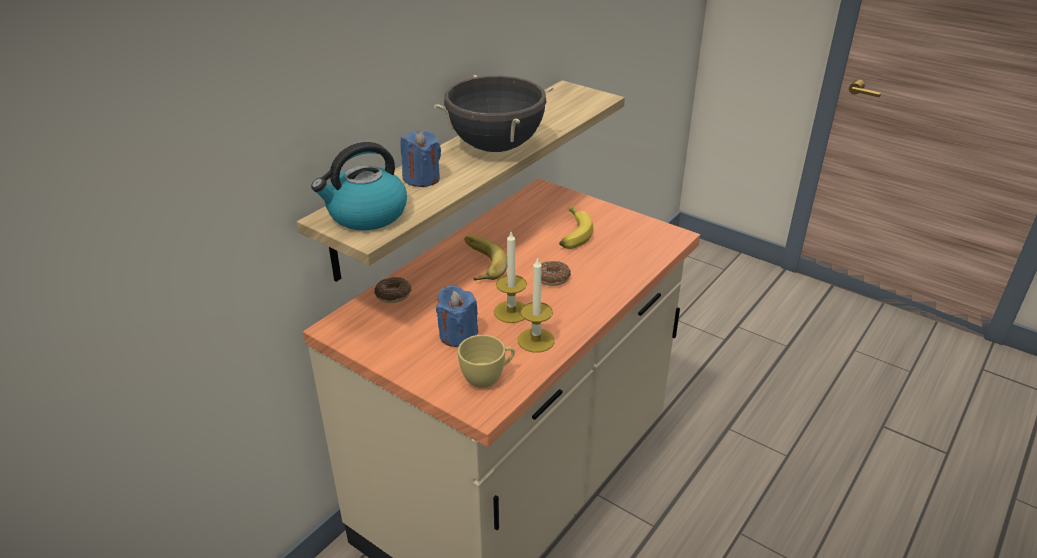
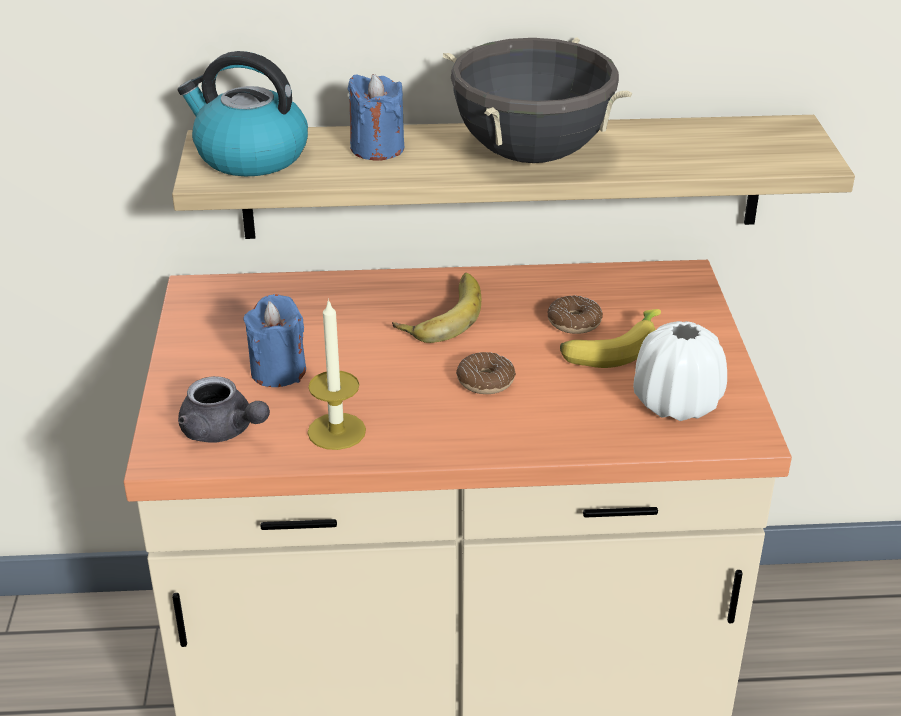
camera: 50 degrees right, 0 degrees up
donut [374,277,412,303] -> donut moved to [547,296,603,334]
yellow cup [458,335,515,388] -> grey teapot [178,376,270,443]
candle [494,232,527,323] -> none
none -> white vase [633,321,727,421]

